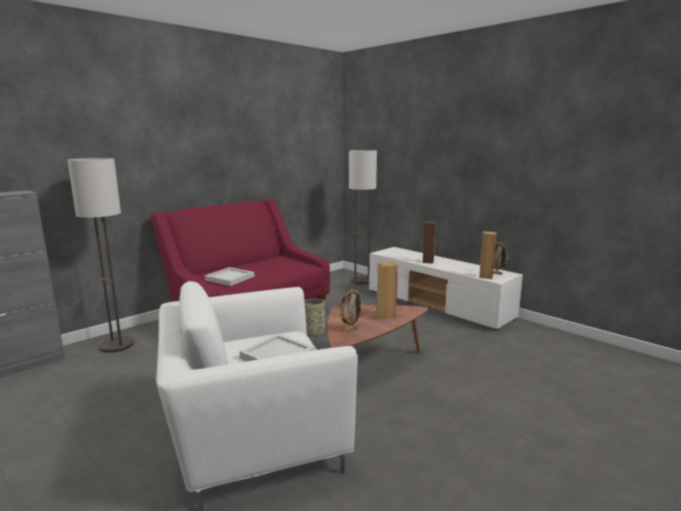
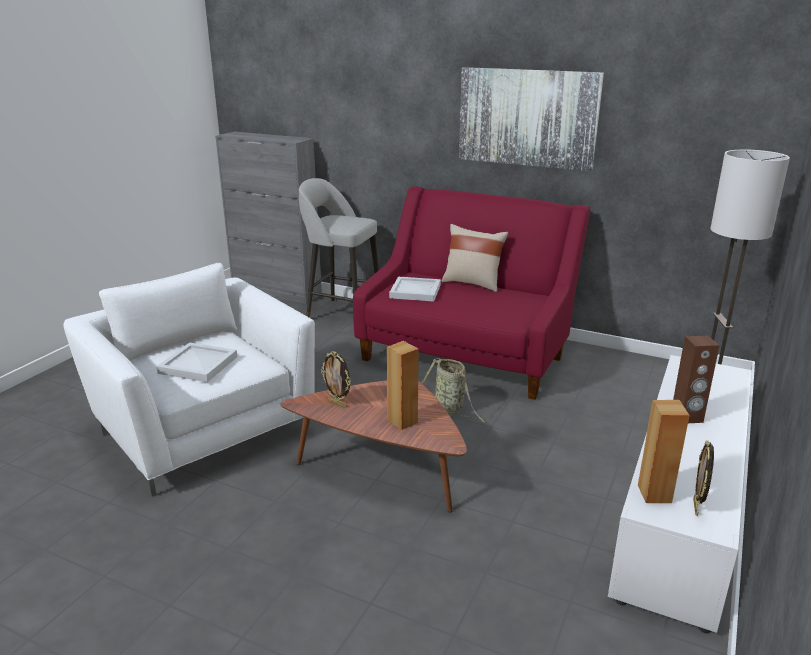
camera: 70 degrees right, 10 degrees up
floor lamp [68,158,134,353] -> grey stool [299,178,379,318]
none -> beige pillow [442,224,508,292]
none -> picture [459,67,604,171]

